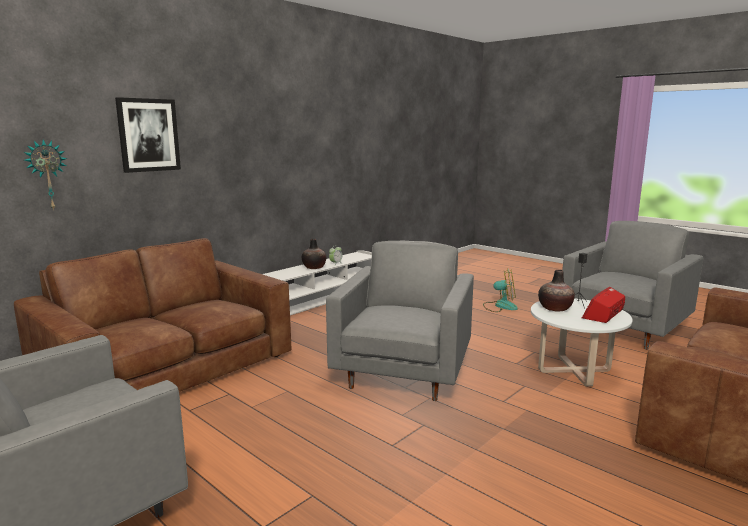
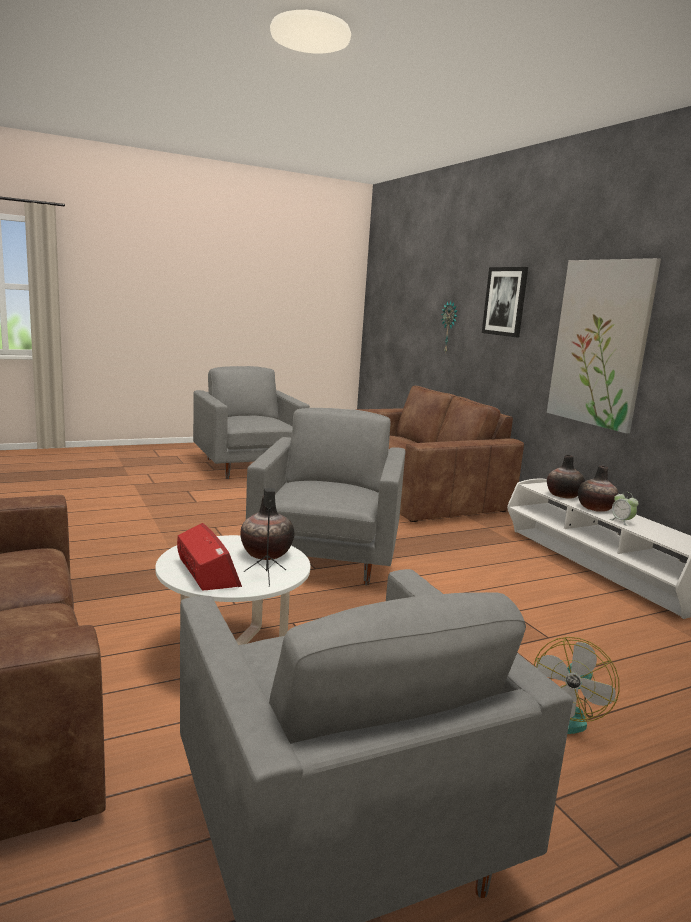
camera: 110 degrees right, 0 degrees up
grey armchair [326,241,474,401] -> grey armchair turned 120 degrees counterclockwise [246,408,405,585]
none -> picture [547,258,661,433]
none -> vase [547,455,585,498]

